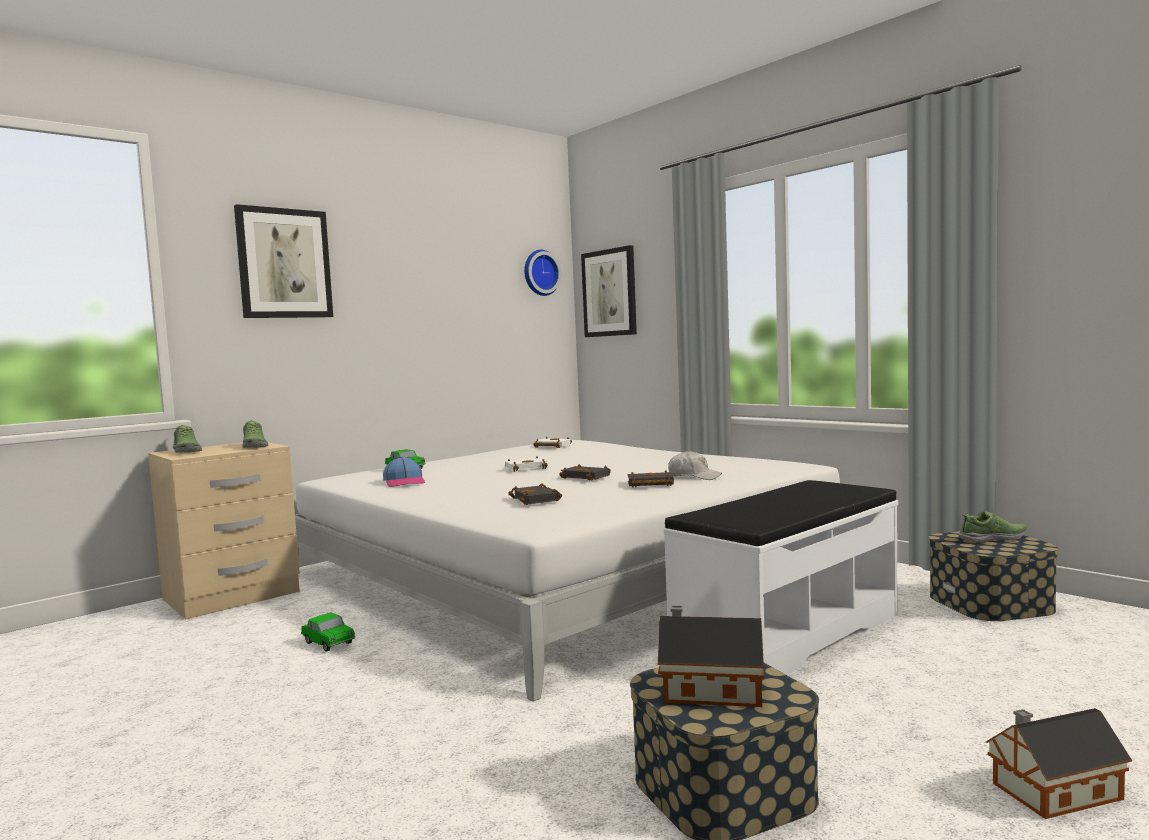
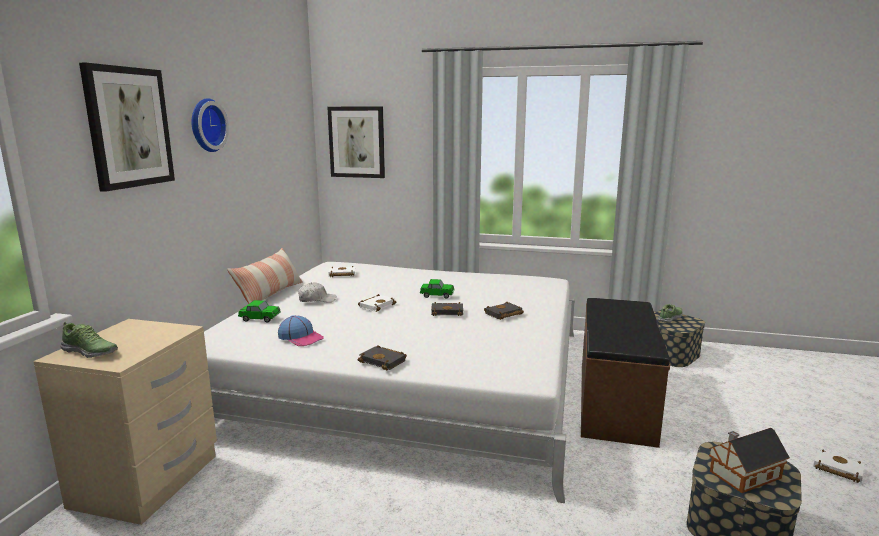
camera: 35 degrees left, 10 degrees up
shoe [242,420,268,448] -> none
toy car [301,612,355,652] -> toy car moved to [420,279,454,299]
black book [508,483,562,505] -> black book moved to [358,345,407,370]
wall clock [524,250,561,296] -> wall clock moved to [192,98,229,152]
white bench [664,480,898,675] -> brown bench [581,298,670,448]
white cap [668,451,722,480] -> white cap moved to [298,282,336,303]
toy house [986,708,1132,819] -> white book [813,449,865,483]
none -> pillow [227,248,303,304]

